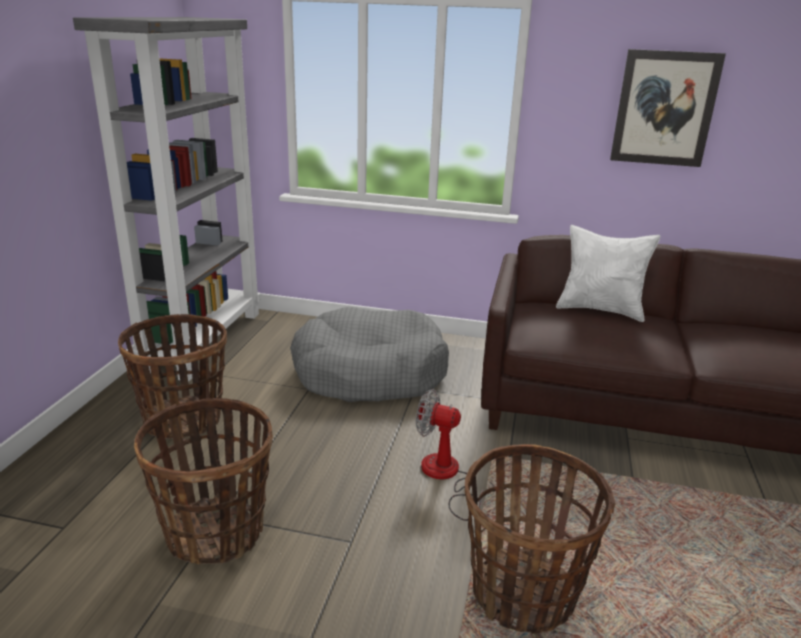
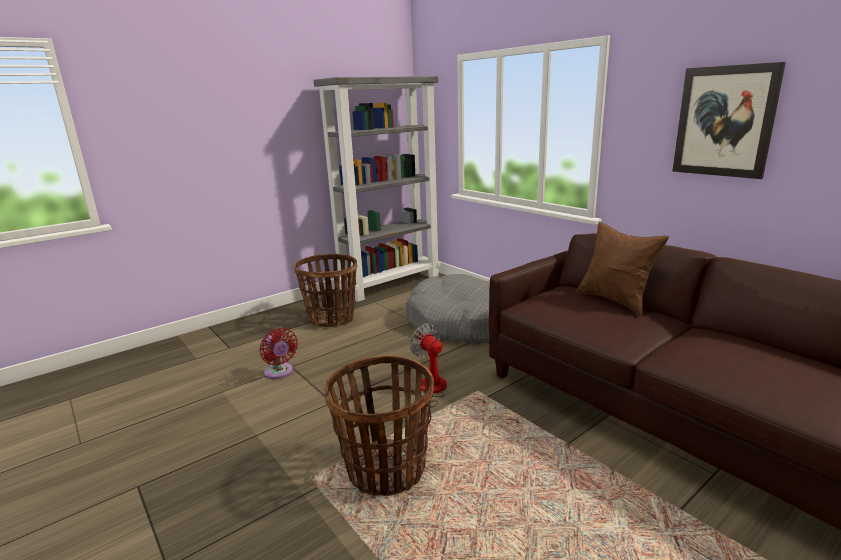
camera: 40 degrees right, 5 degrees down
basket [134,398,273,565] -> red fan [259,328,298,379]
white pillow [556,225,660,322] -> brown pillow [577,222,669,316]

